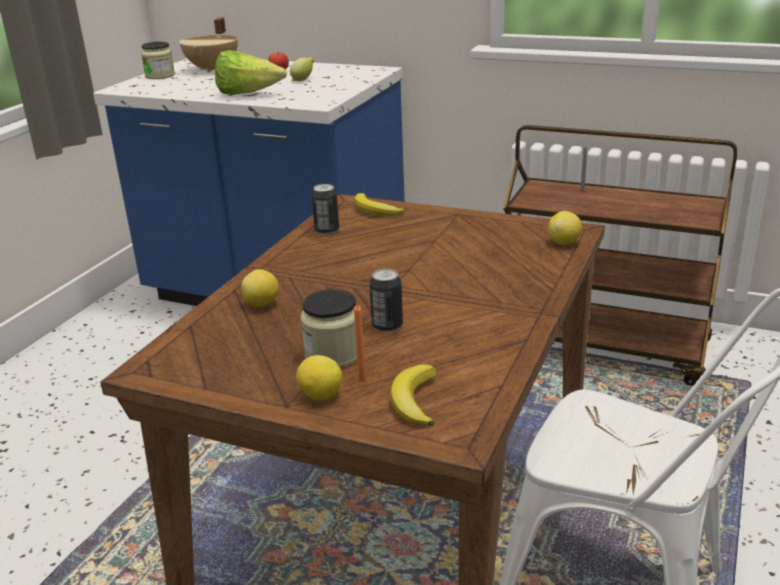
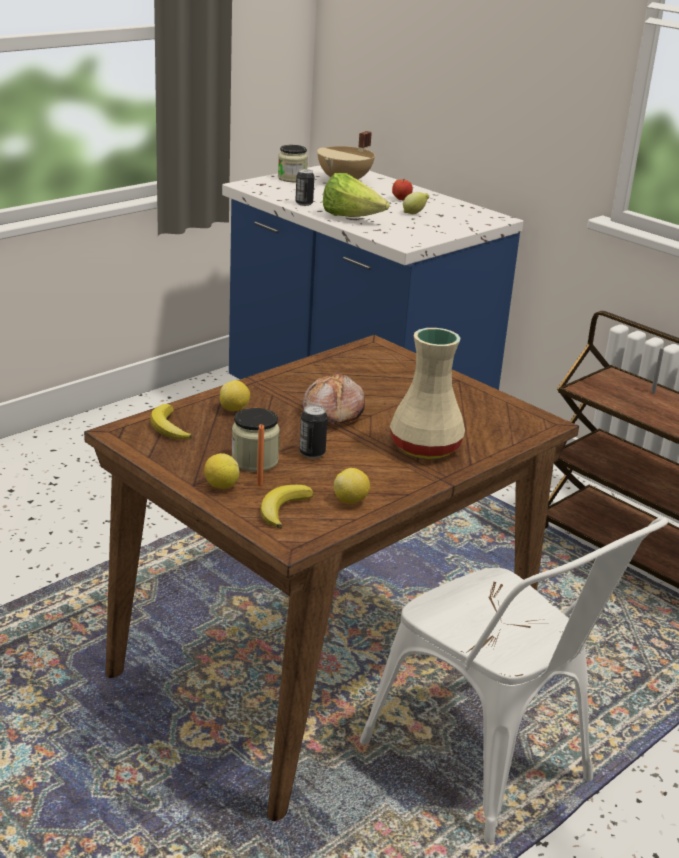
camera: 20 degrees right, 0 degrees up
can [312,184,339,235] -> can moved to [295,169,314,206]
banana [354,193,405,216] -> banana moved to [150,404,193,439]
lemon [548,211,582,245] -> lemon moved to [334,468,370,504]
none -> bread [302,372,365,425]
none -> beige vase [390,328,465,459]

